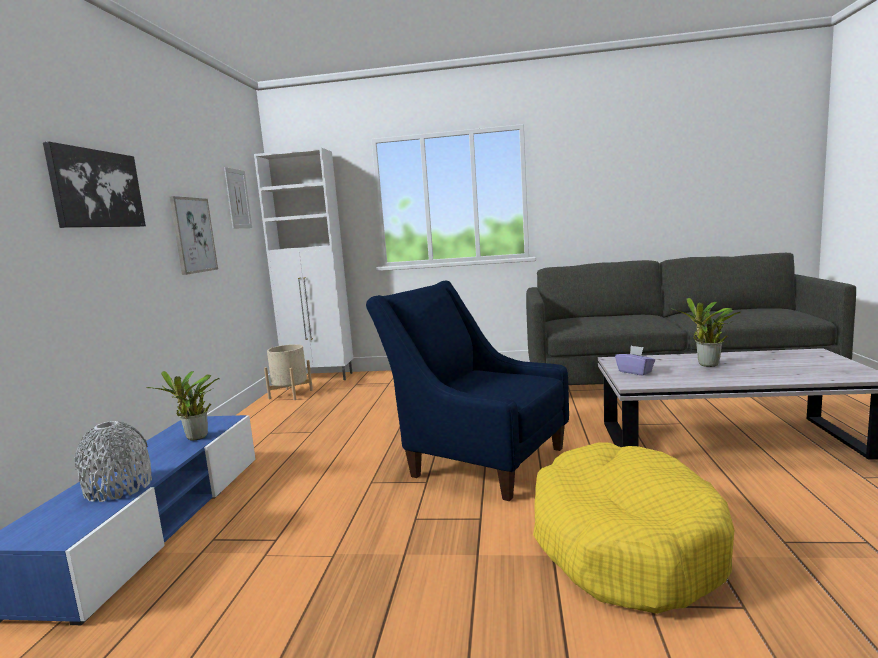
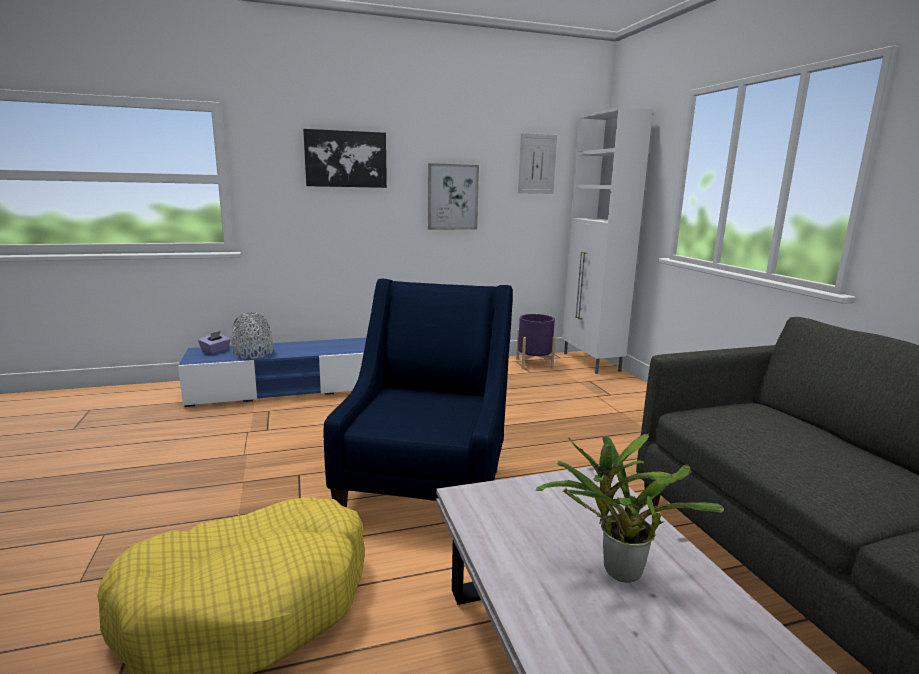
camera: 65 degrees right, 5 degrees up
potted plant [147,371,219,441] -> none
beige planter [264,344,313,400] -> purple planter [516,314,556,369]
purple tissue box [615,346,655,376] -> purple tissue box moved to [198,331,231,354]

